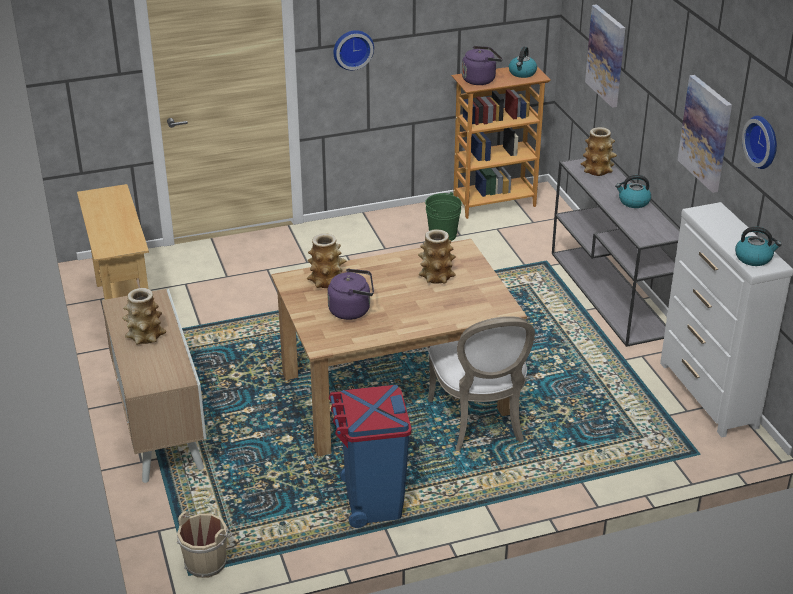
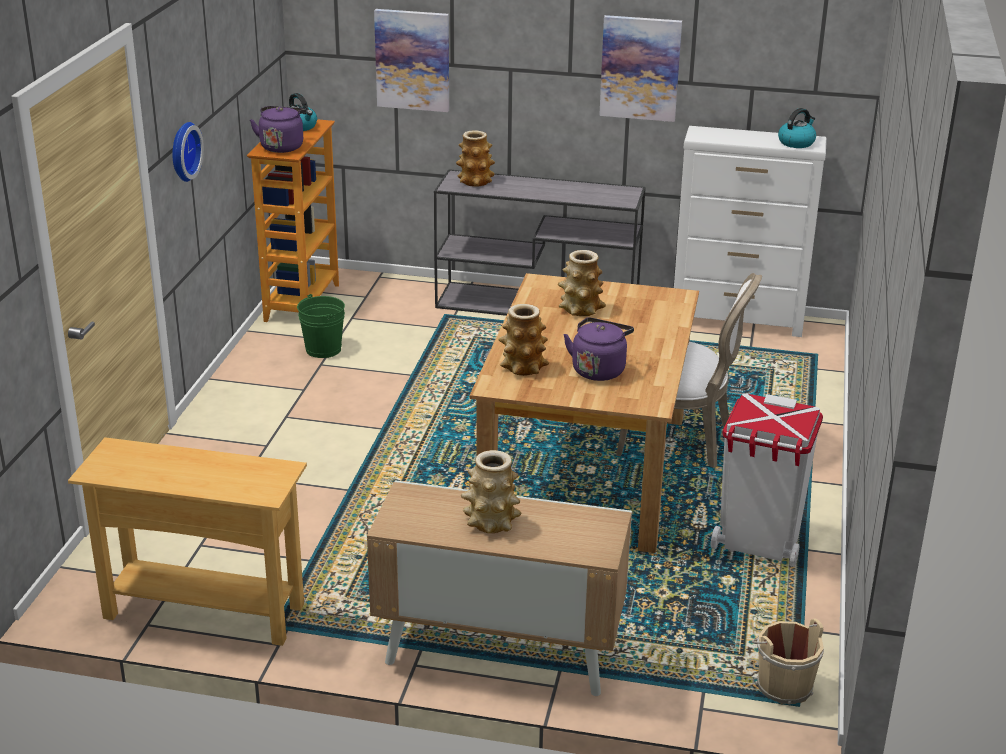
camera: 60 degrees left, 5 degrees down
blue trash can [329,385,412,528] -> white trash can [710,393,823,567]
kettle [615,175,651,208] -> none
wall clock [742,116,777,169] -> none

